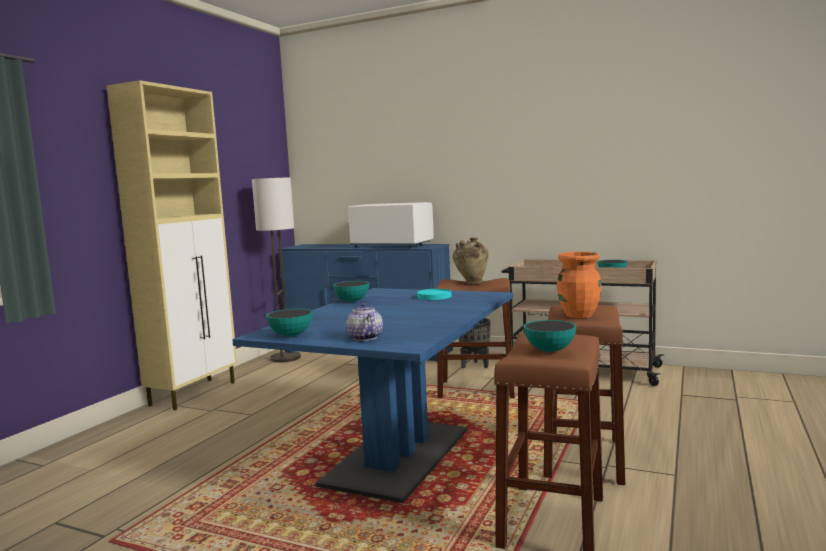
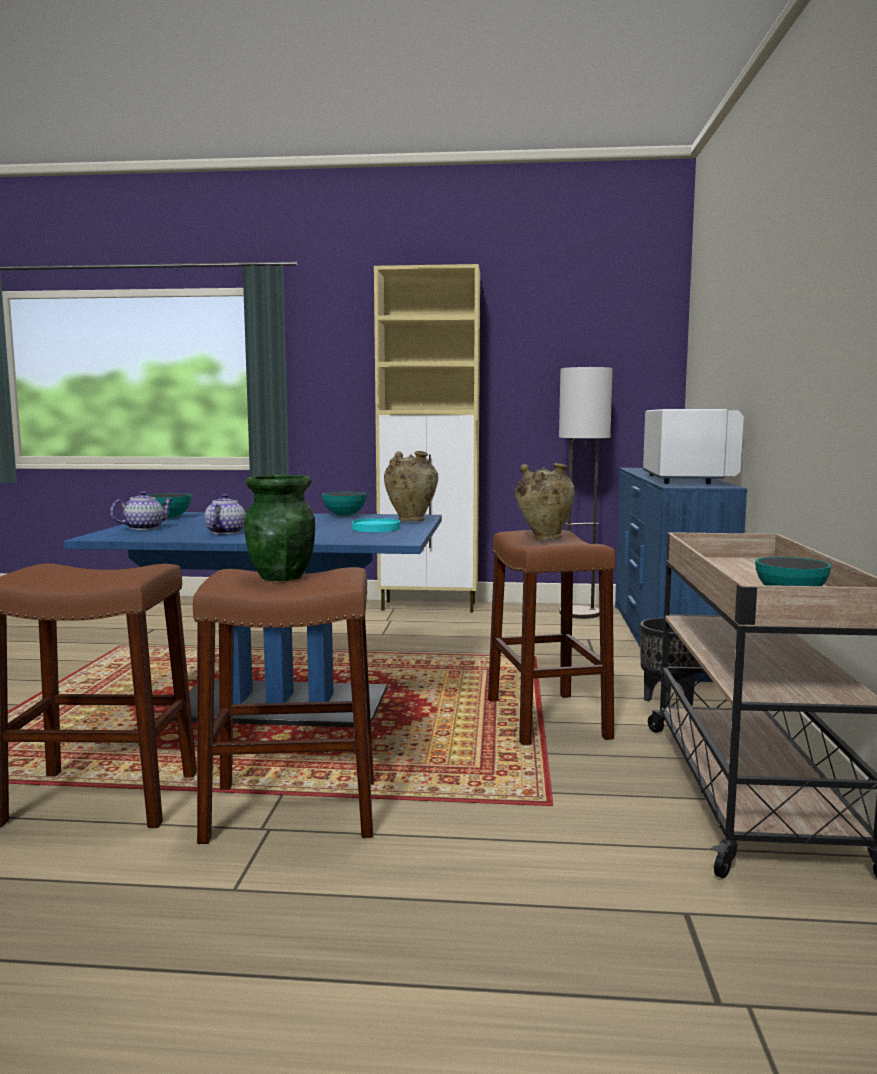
camera: 70 degrees right, 0 degrees up
bowl [524,320,576,352] -> none
orange vase [557,252,602,318] -> green vase [244,475,315,581]
none -> teapot [205,494,246,534]
none -> beige vase [384,451,438,521]

